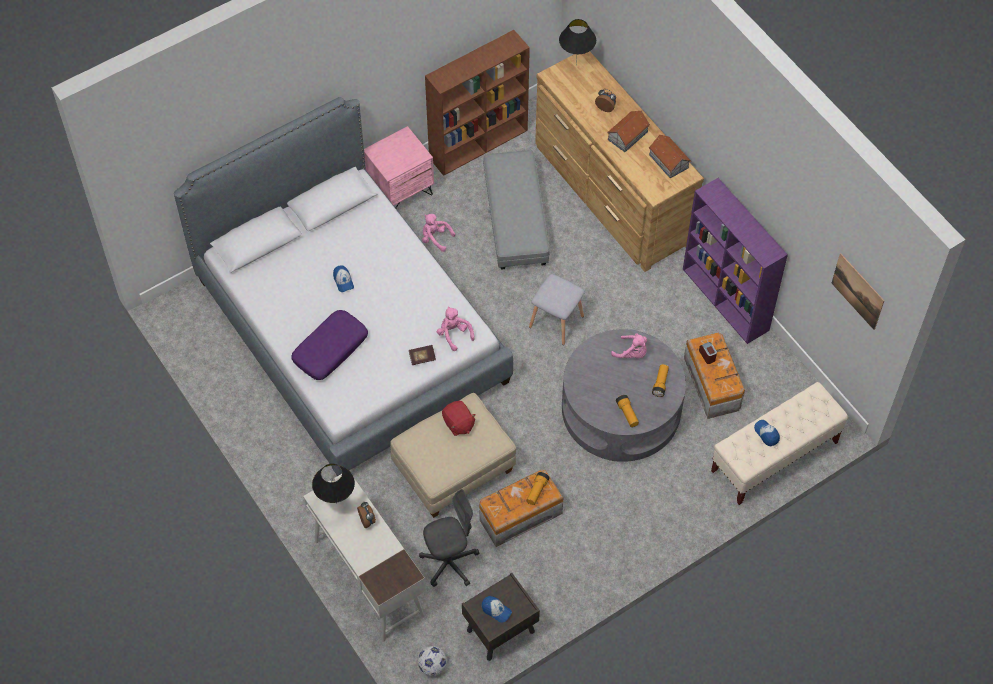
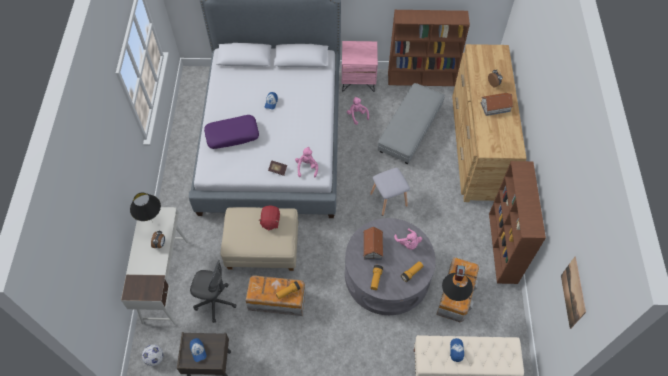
camera: 35 degrees right, 0 degrees up
black table lamp [559,19,596,65] -> black table lamp moved to [442,273,473,301]
toy house [649,135,691,178] -> toy house moved to [363,227,384,260]
purple bookcase [683,178,788,344] -> brown bookcase [489,161,546,284]

